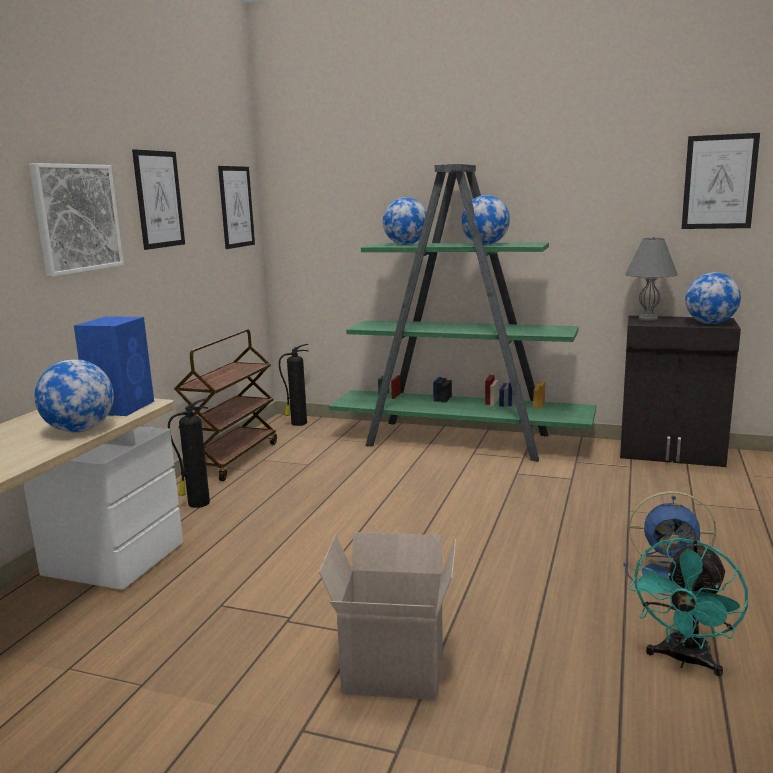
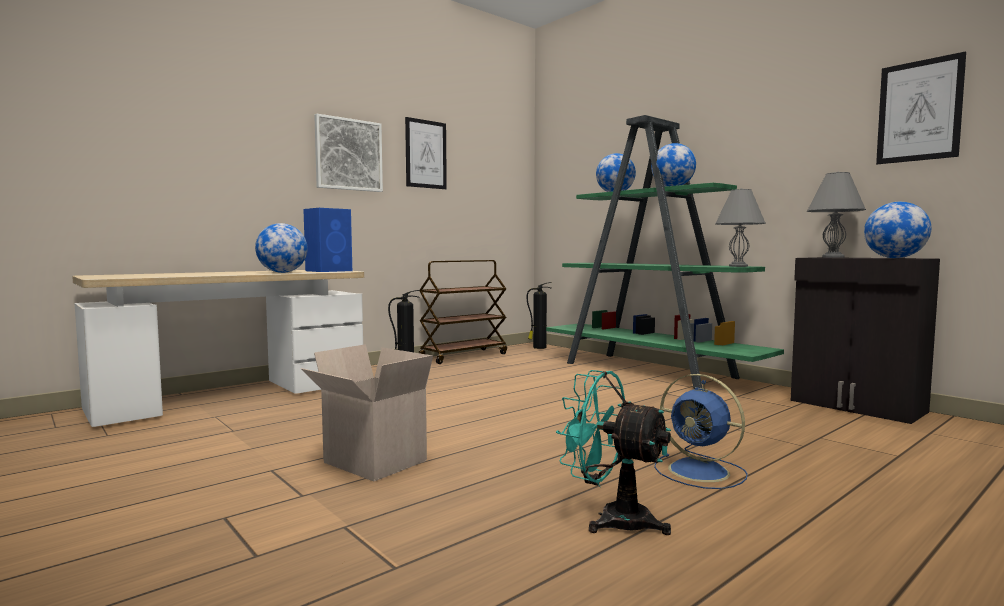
camera: 30 degrees right, 10 degrees down
picture [218,166,255,249] -> none
turquoise fan [629,538,748,676] -> turquoise fan turned 60 degrees clockwise [556,370,671,535]
none -> grey table lamp [715,188,766,267]

